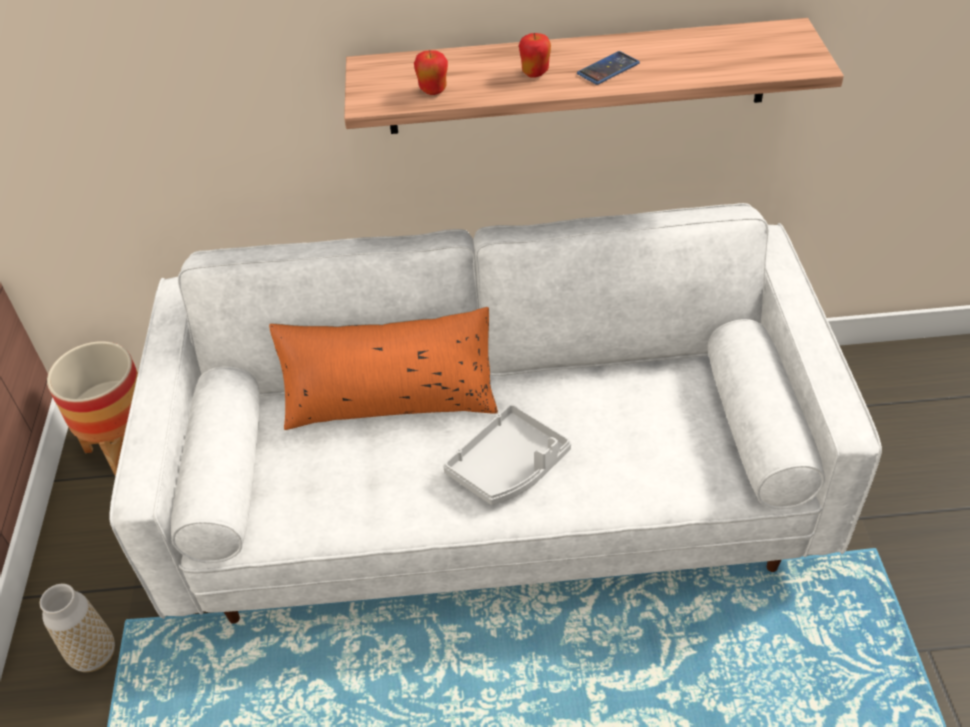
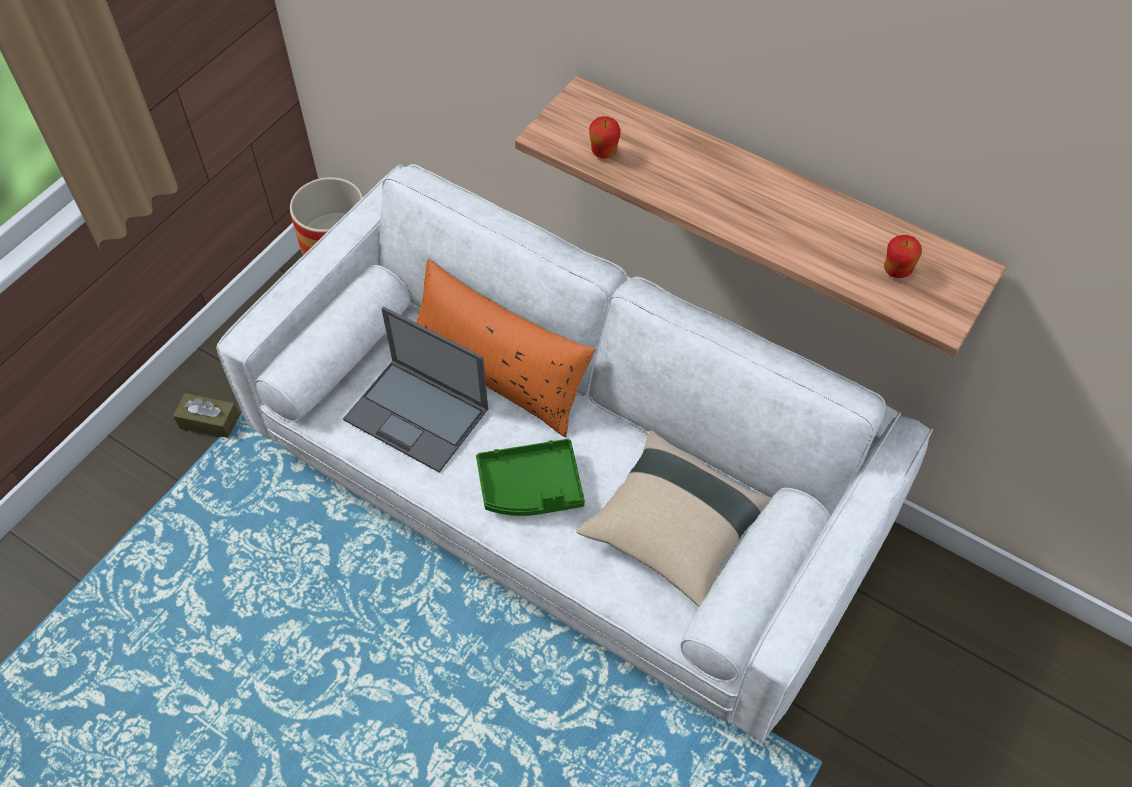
camera: 35 degrees right, 10 degrees up
vase [40,584,115,672] -> brown tissue box [173,393,240,438]
grey tray [443,404,571,505] -> green tray [476,439,585,516]
apple [519,33,551,78] -> apple moved to [884,235,922,278]
phone [577,51,640,85] -> none
none -> laptop [343,307,488,473]
none -> beige pillow [577,430,772,607]

